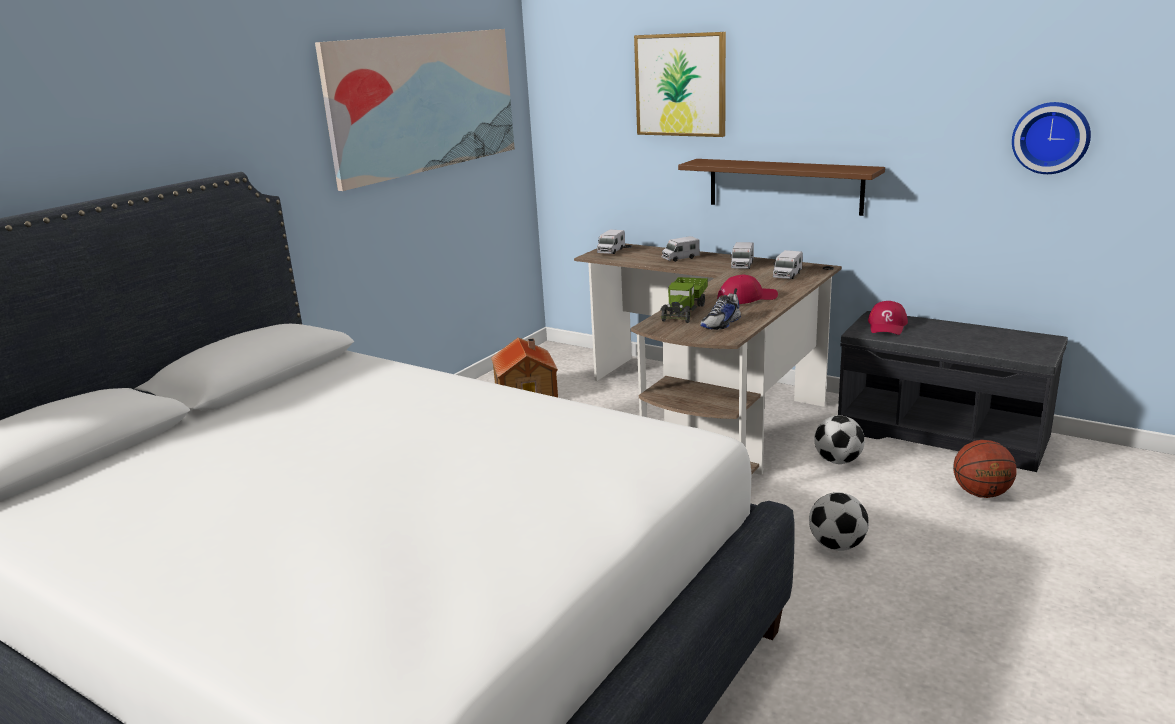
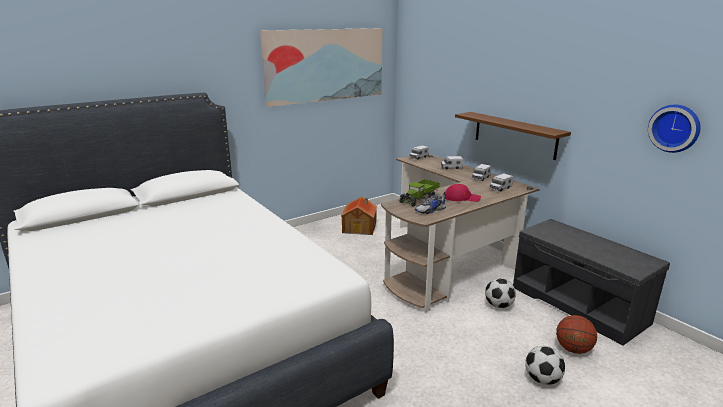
camera: 20 degrees right, 0 degrees up
picture [634,32,726,137] -> none
football [809,492,869,551] -> football moved to [525,346,565,385]
red cap [868,301,908,335] -> none

